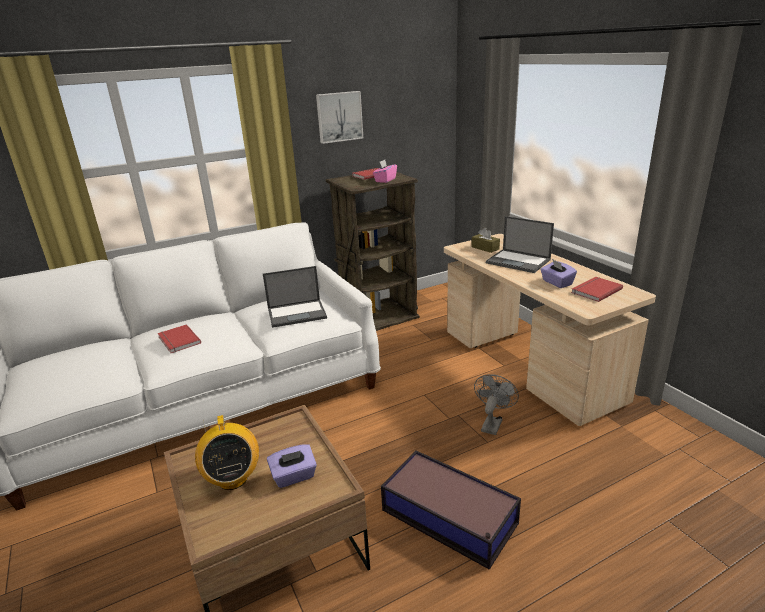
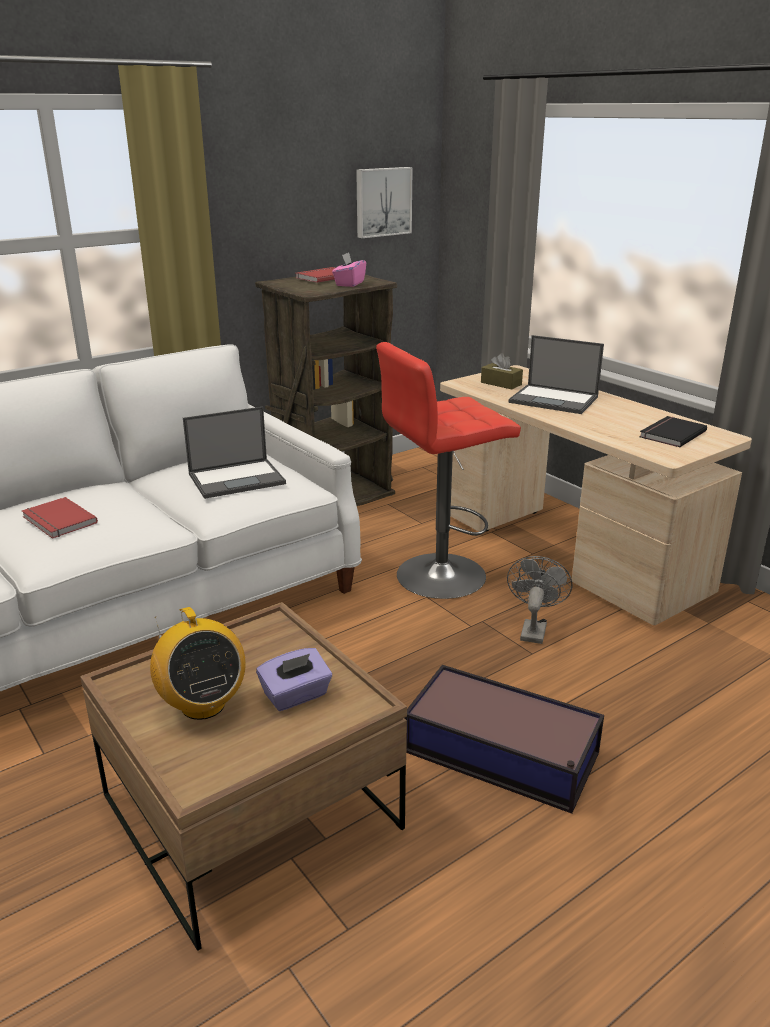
camera: 10 degrees left, 0 degrees up
picture [316,91,363,144] -> picture moved to [356,167,413,238]
purple tissue box [541,259,577,288] -> none
red book [571,277,623,302] -> black book [640,416,707,447]
none -> red stool [376,342,521,599]

